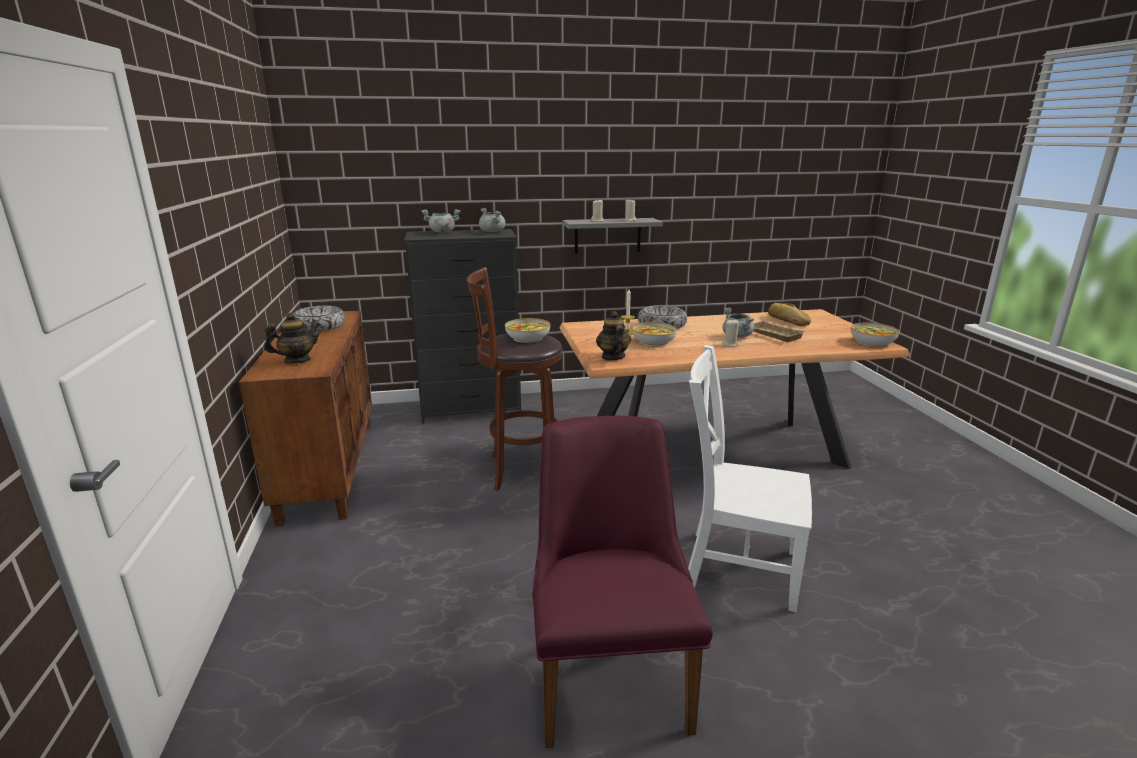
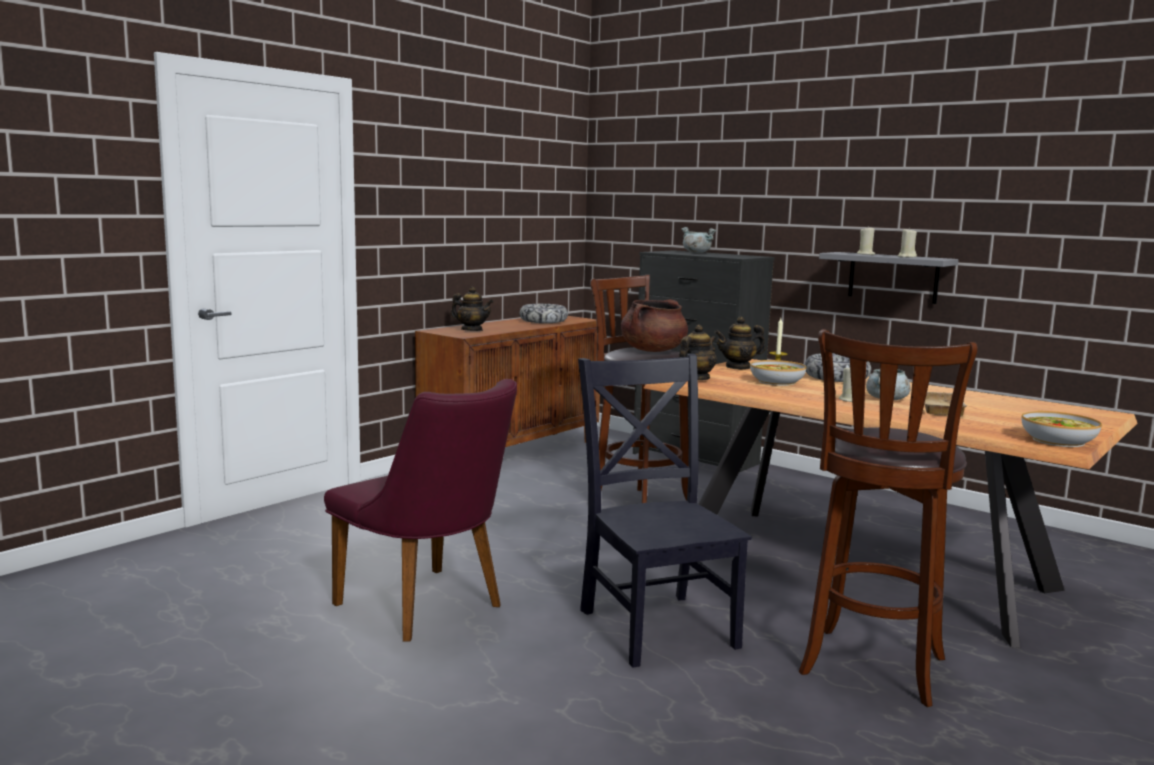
camera: 50 degrees right, 10 degrees down
grey cooking pot [479,208,505,232] -> none
bowl [505,318,550,343] -> brown cooking pot [621,299,688,352]
purple chair [532,416,713,748] -> purple chair turned 90 degrees clockwise [324,379,517,642]
white chair [688,345,812,612] -> black chair [578,354,752,668]
bread [768,303,811,326] -> none
none -> teapot [714,316,766,370]
none -> brown stool [799,329,978,707]

